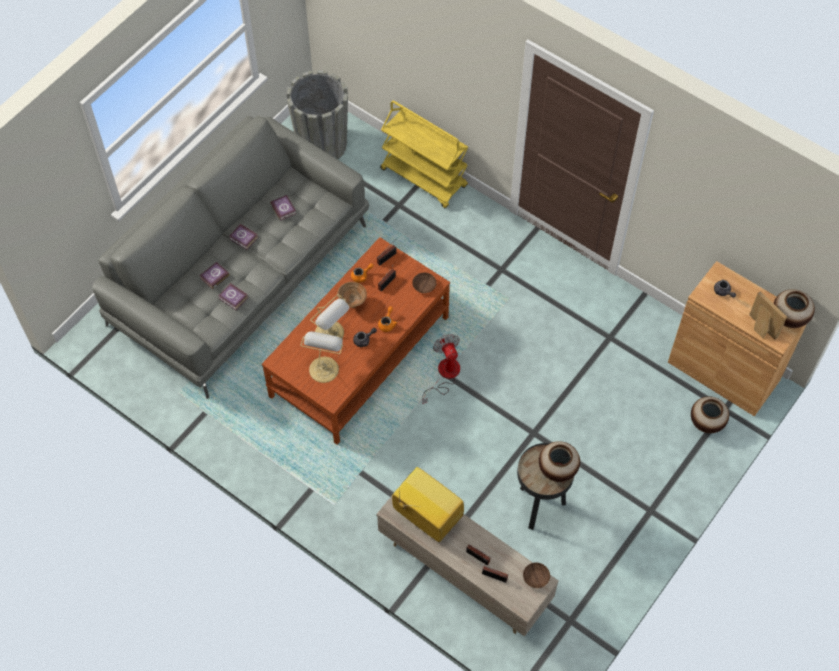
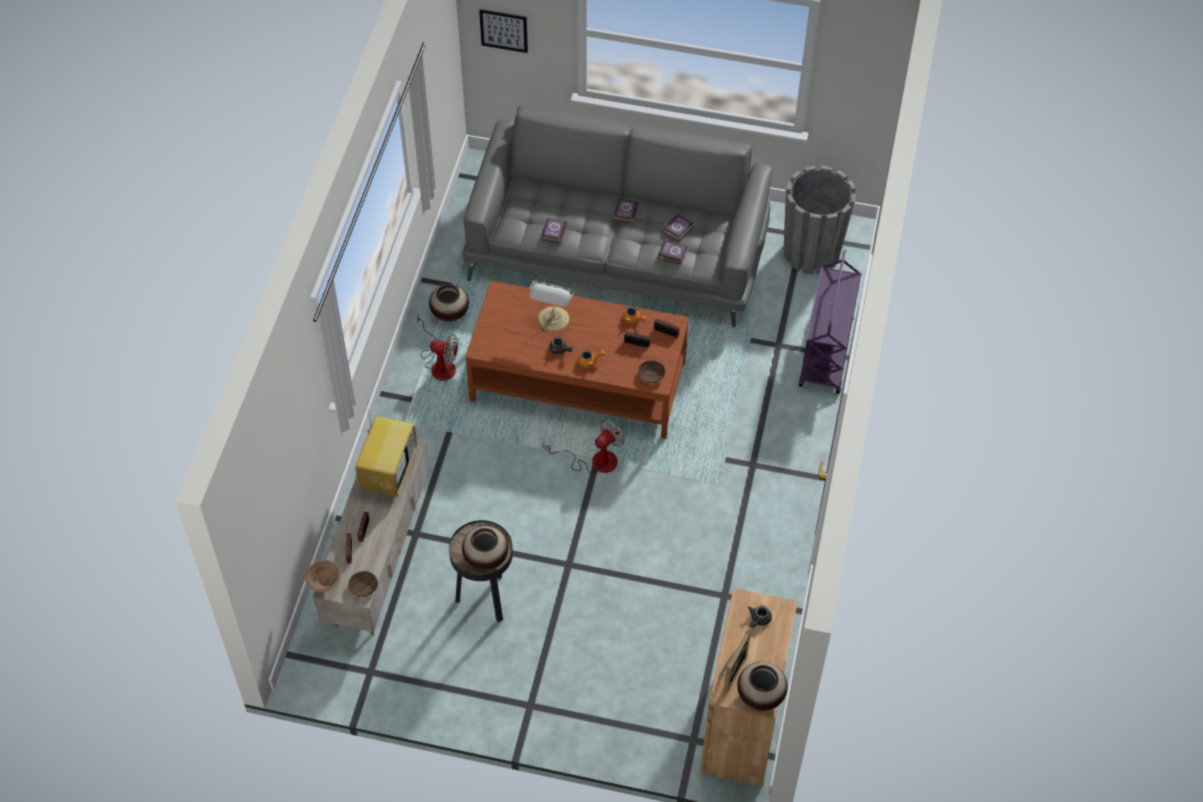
camera: 65 degrees right, 5 degrees down
book [200,262,230,290] -> book moved to [658,240,688,265]
table lamp [300,331,343,383] -> none
brown bowl [337,282,367,308] -> brown bowl moved to [305,560,341,592]
yellow cart [380,101,468,208] -> purple cart [799,250,861,394]
vase [691,397,729,433] -> vase moved to [429,284,469,322]
none -> fan [417,313,458,380]
none -> picture [479,9,528,53]

